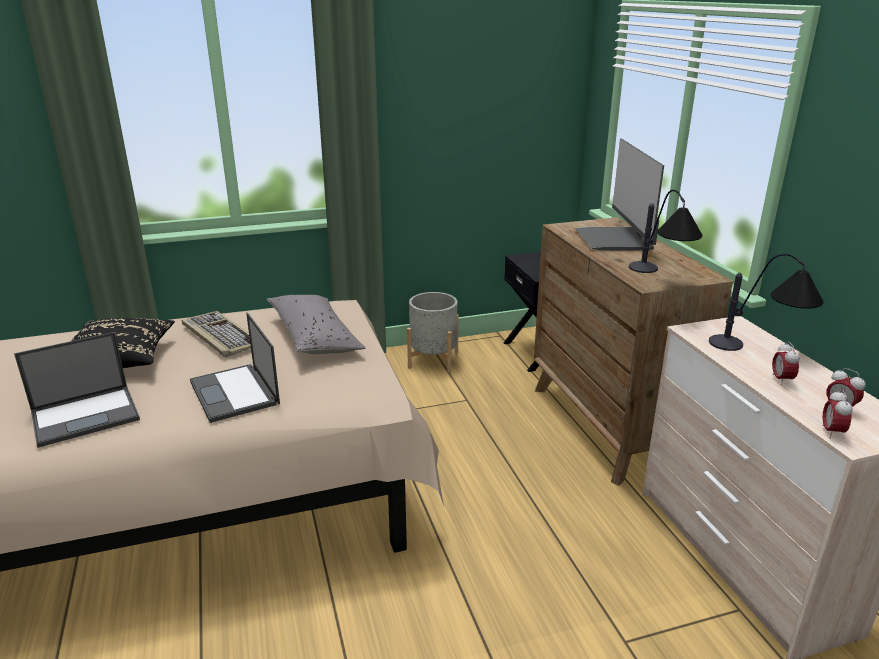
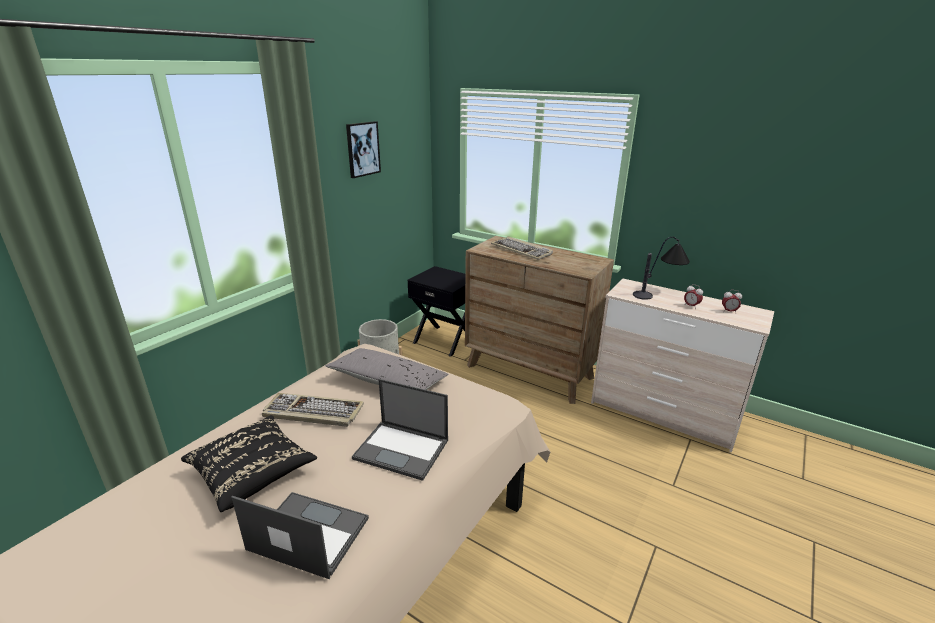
camera: 40 degrees left, 0 degrees up
laptop [14,332,140,448] -> laptop turned 90 degrees counterclockwise [231,492,369,579]
monitor [575,138,664,251] -> keyboard [491,236,553,260]
table lamp [629,190,702,273] -> none
alarm clock [823,390,853,439] -> none
none -> picture [346,121,381,178]

